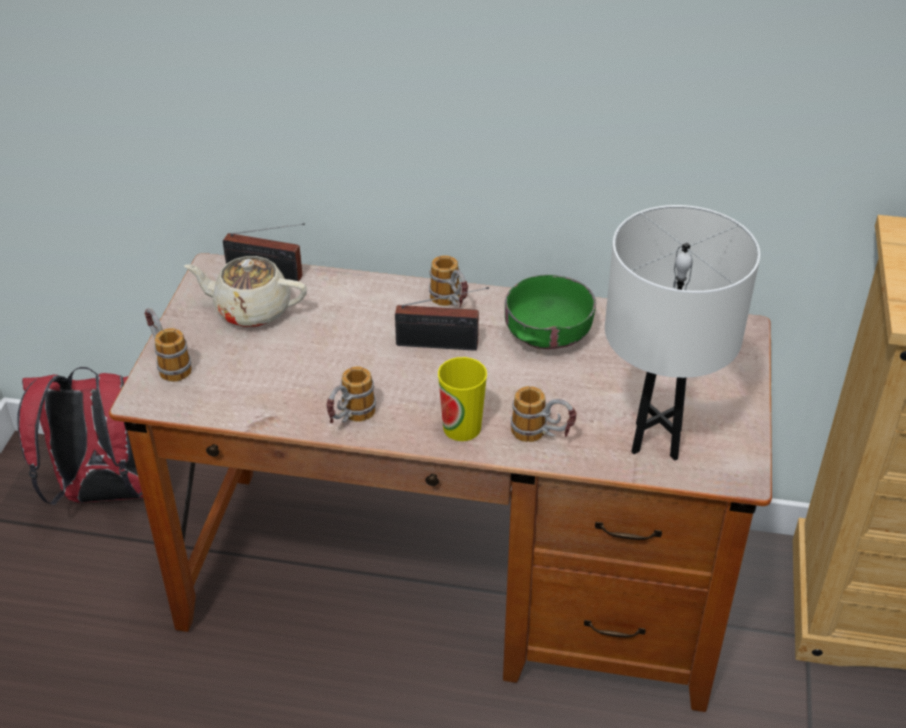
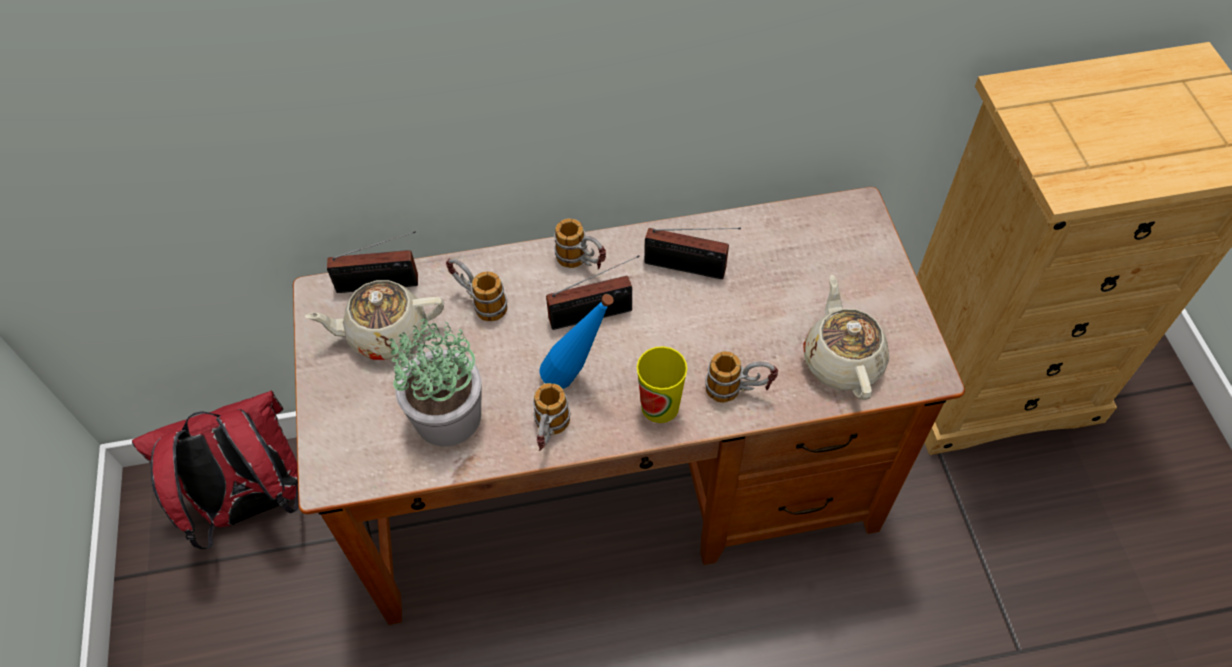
camera: 20 degrees left, 15 degrees up
mug [145,308,192,382] -> mug moved to [446,258,507,321]
green bowl [505,275,596,349] -> radio [645,228,741,279]
white table lamp [605,205,760,460] -> beige teapot [803,275,889,400]
none -> potted plant [389,315,482,447]
none -> blue bottle [540,294,614,389]

